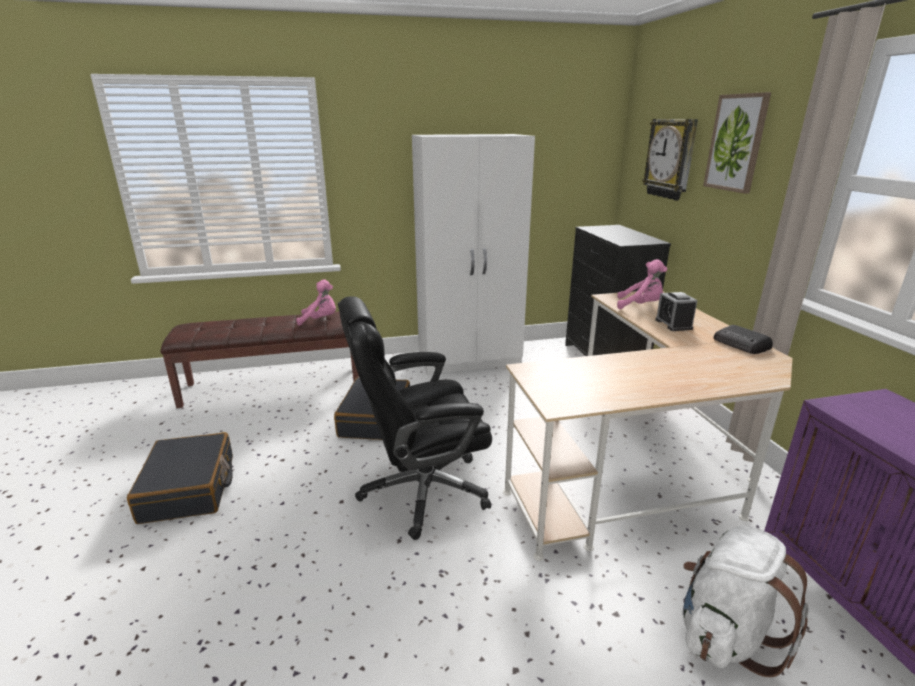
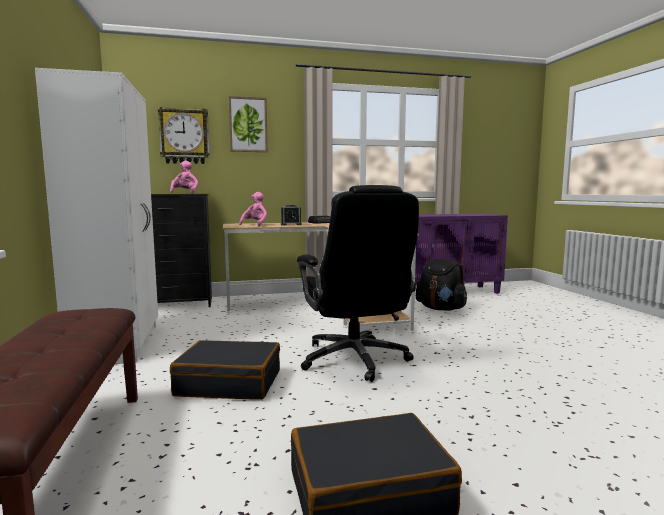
camera: 90 degrees left, 15 degrees down
pink plush toy [296,280,336,326] -> pink plush toy moved to [170,160,198,194]
white backpack [683,525,809,677] -> black backpack [416,259,467,311]

